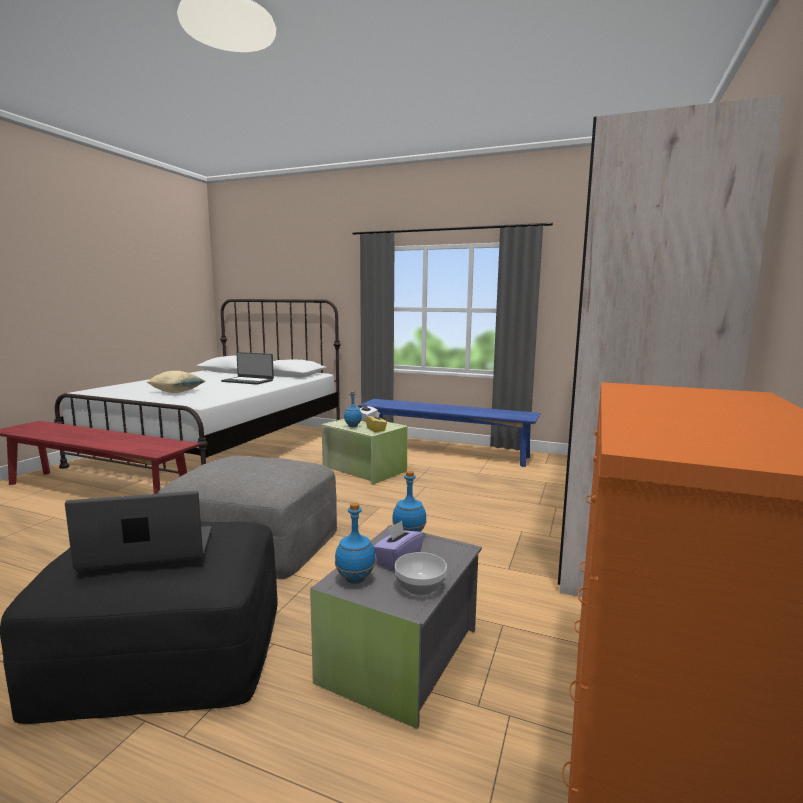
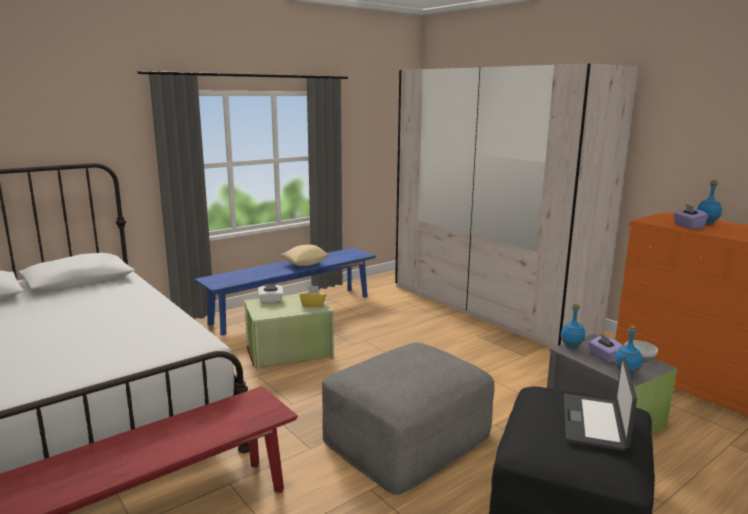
camera: 60 degrees left, 5 degrees up
beige pillow [147,371,205,393] -> beige pillow moved to [280,245,329,266]
laptop [221,352,274,385] -> none
blue bottle [344,391,362,427] -> blue bottle moved to [697,180,722,224]
none -> purple tissue box [673,204,708,229]

